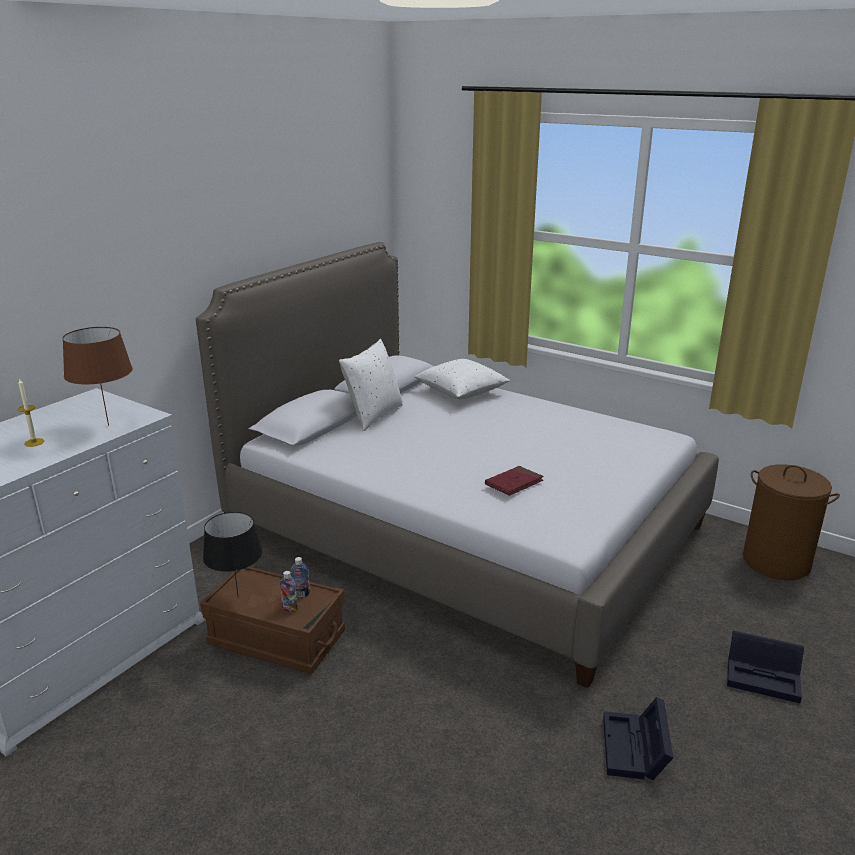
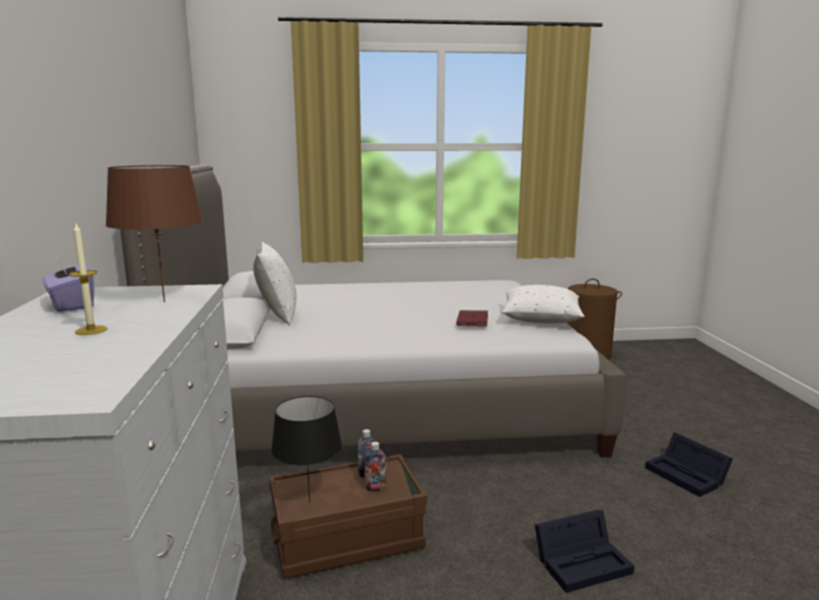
camera: 40 degrees left, 10 degrees down
white pillow [414,359,510,399] -> white pillow moved to [502,285,585,324]
black storage box [727,631,804,703] -> black storage box moved to [535,510,634,593]
none -> purple tissue box [42,255,94,312]

